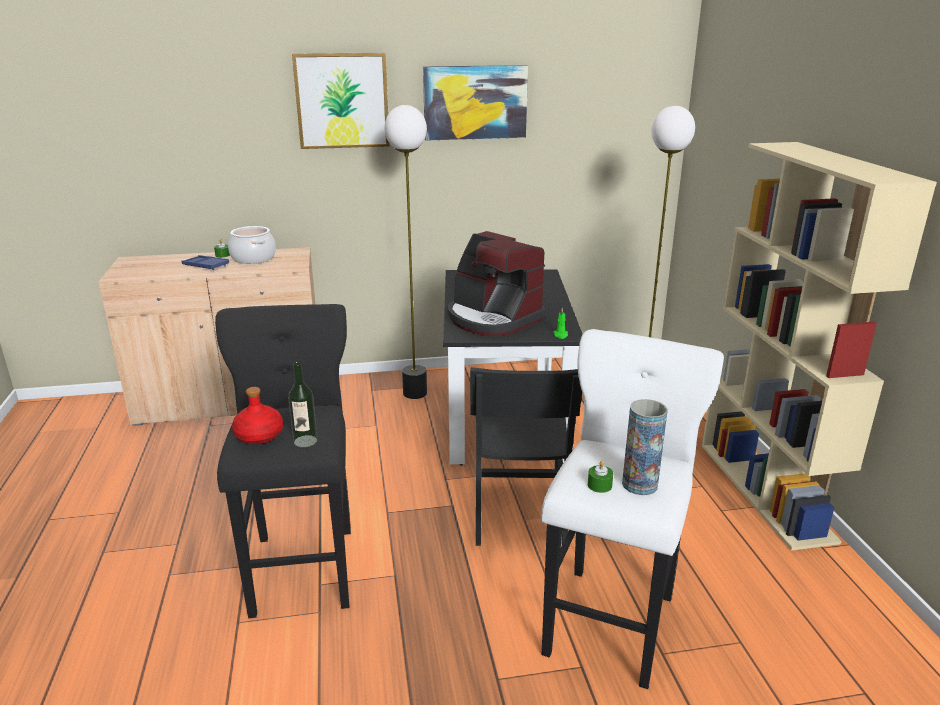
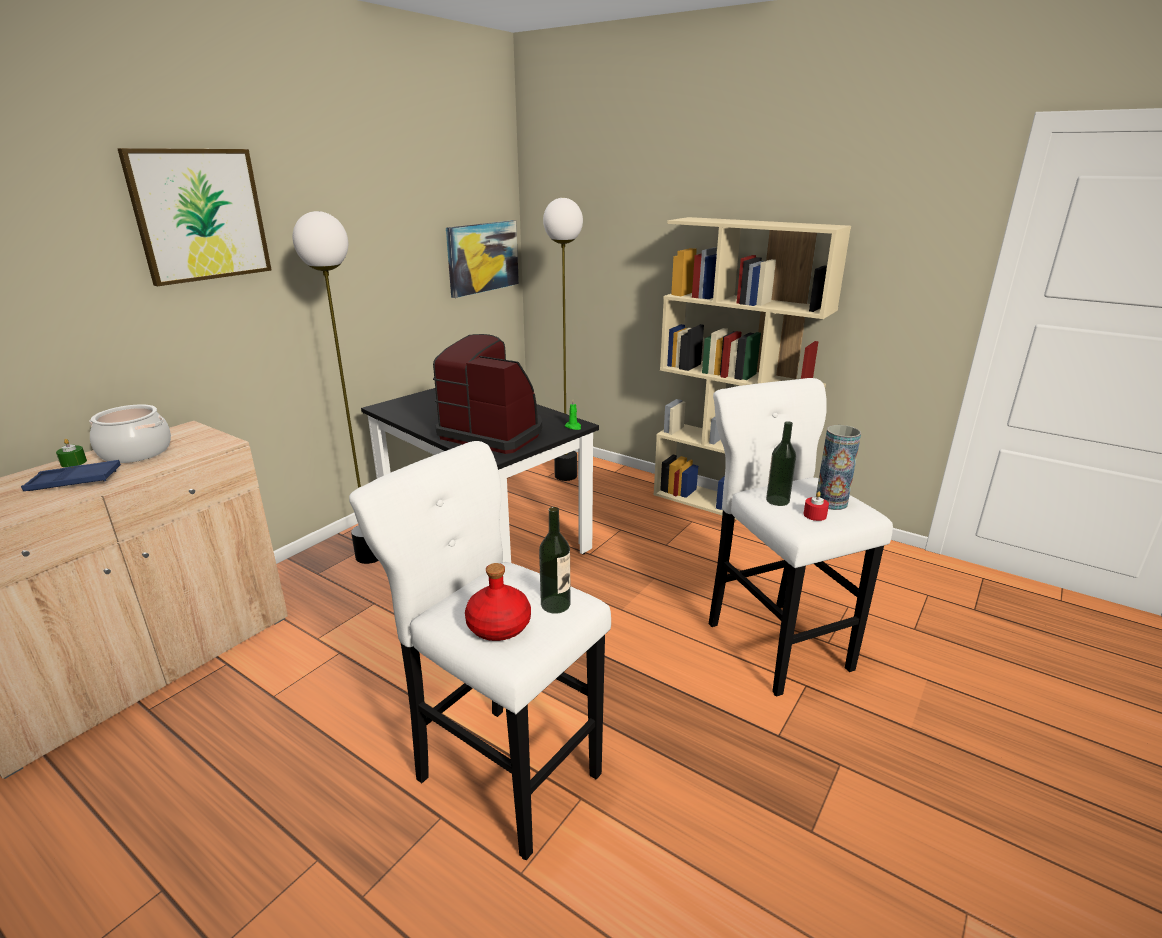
camera: 45 degrees left, 0 degrees up
black stool [215,304,351,618] -> white stool [349,441,611,860]
picture [423,65,528,141] -> picture moved to [446,220,519,298]
coffee machine [447,231,545,336] -> coffee machine turned 150 degrees counterclockwise [433,334,542,454]
black chair [470,367,582,546] -> none
green candle [588,461,613,493] -> red candle [804,492,829,521]
none -> bottle [766,421,796,506]

